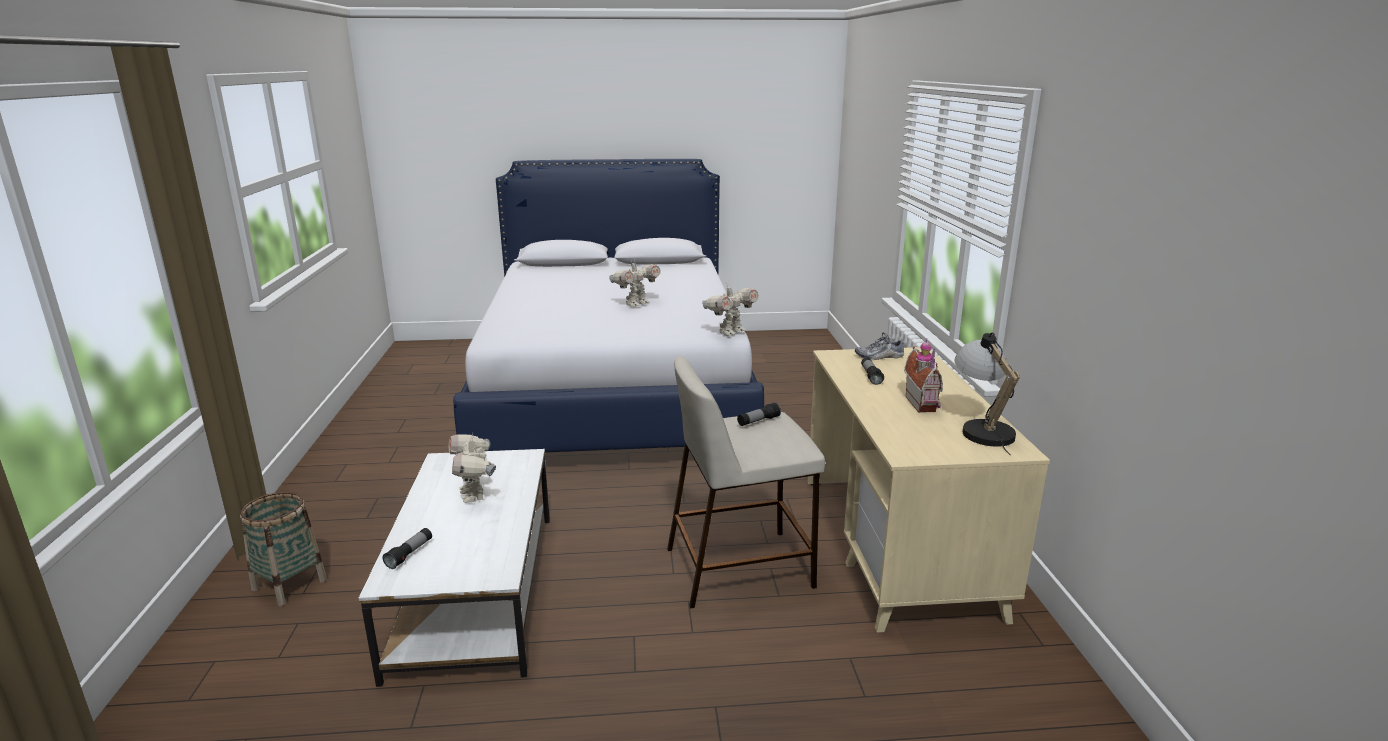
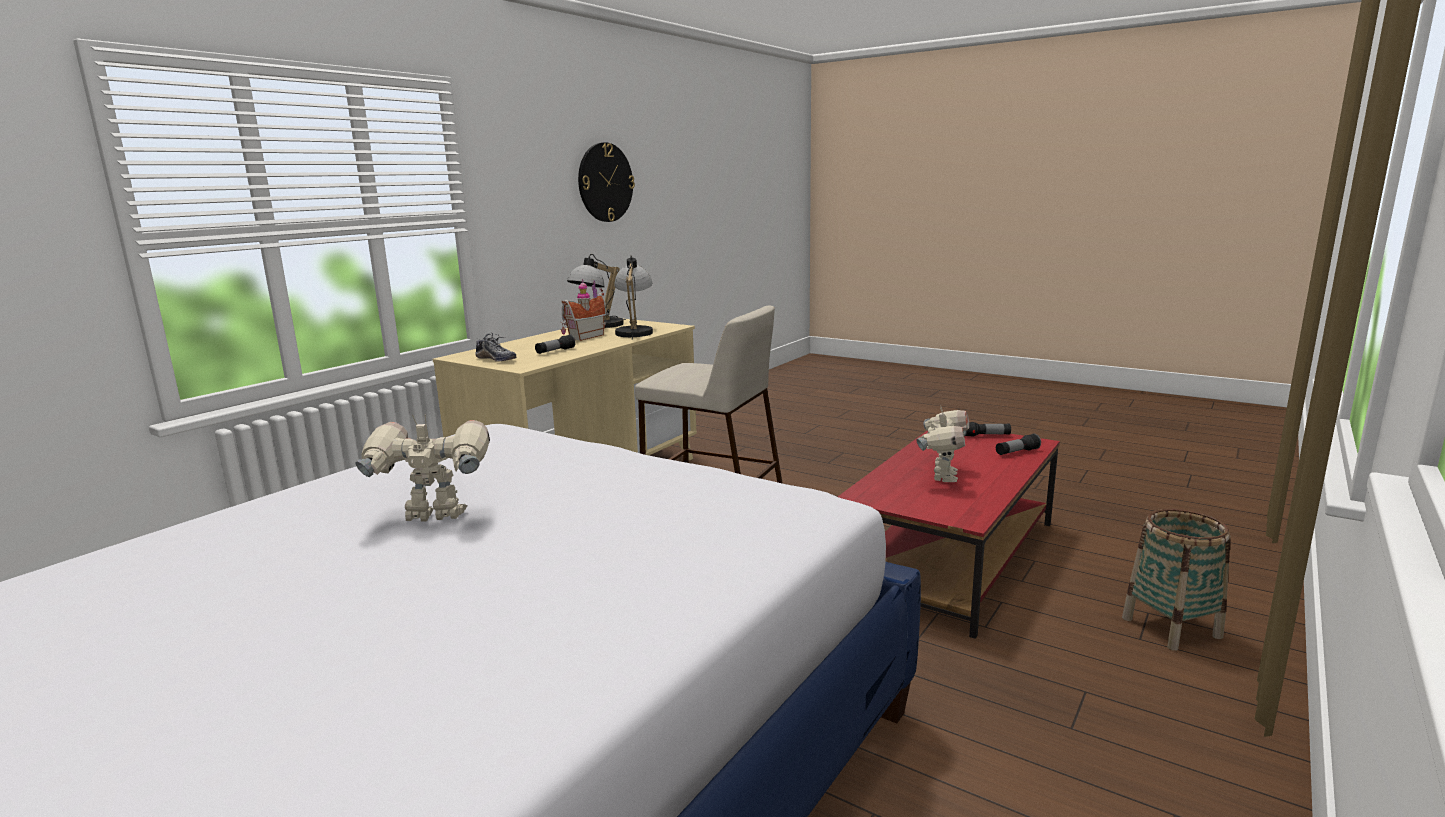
camera: 140 degrees left, 5 degrees down
white coffee table [359,449,550,687] -> red coffee table [838,431,1060,639]
toy robot [702,283,759,336] -> none
flashlight [737,402,781,426] -> flashlight moved to [963,422,1011,437]
none -> wall clock [578,142,635,222]
none -> table lamp [614,256,653,340]

